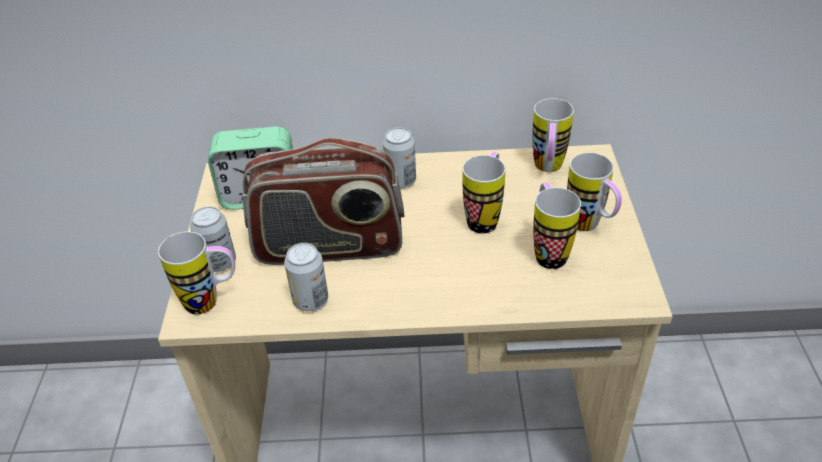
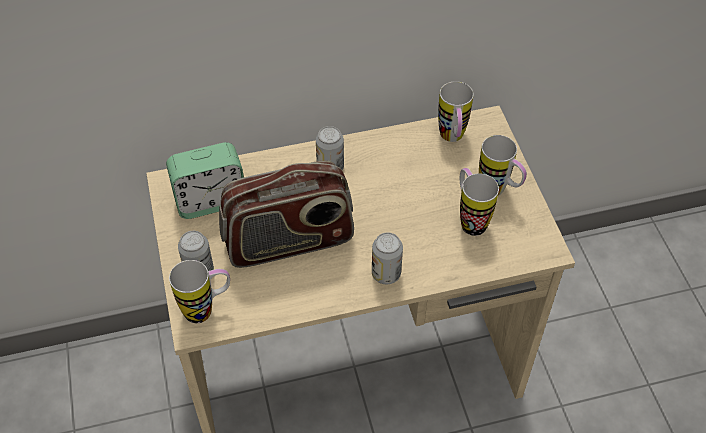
camera: 15 degrees left, 10 degrees up
can [284,243,328,311] -> can moved to [372,232,403,284]
mug [462,152,506,234] -> none

